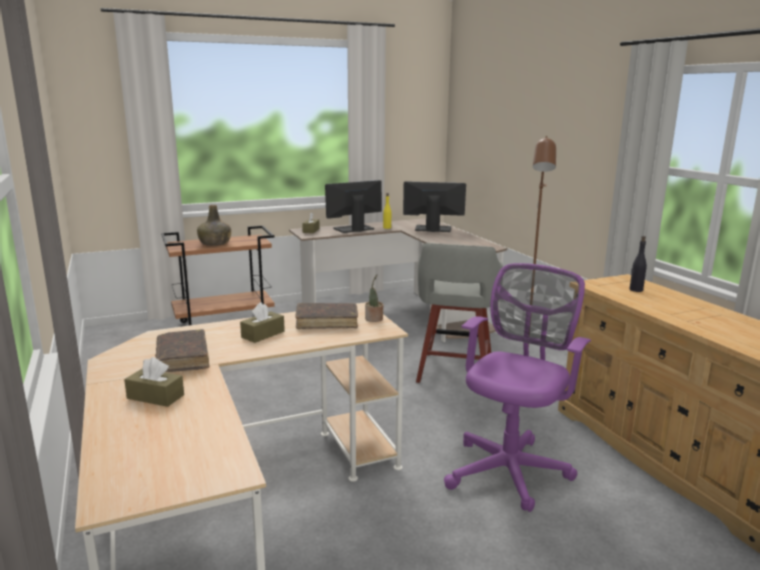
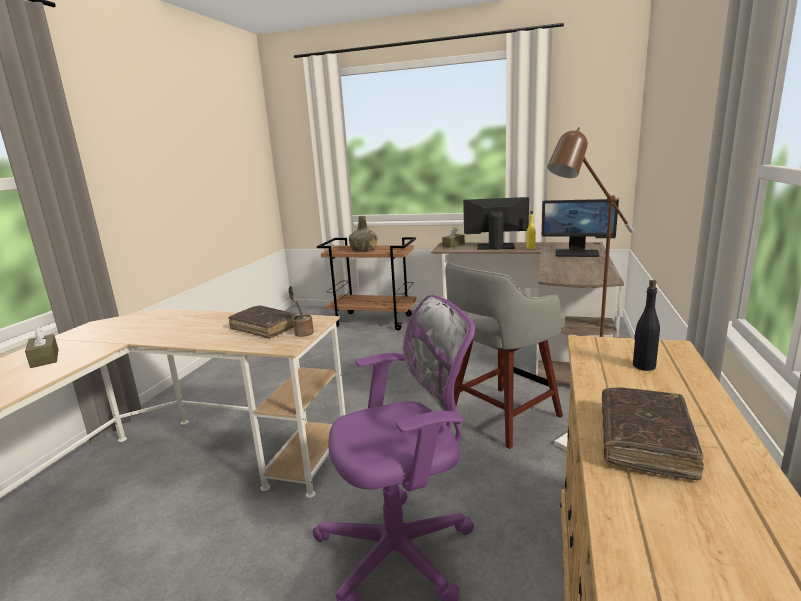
camera: 40 degrees right, 0 degrees up
brown book [155,329,210,372] -> brown book moved to [602,387,704,480]
brown tissue box [240,302,285,343] -> none
monitor [403,181,466,232] -> monitor turned 150 degrees clockwise [542,199,619,257]

